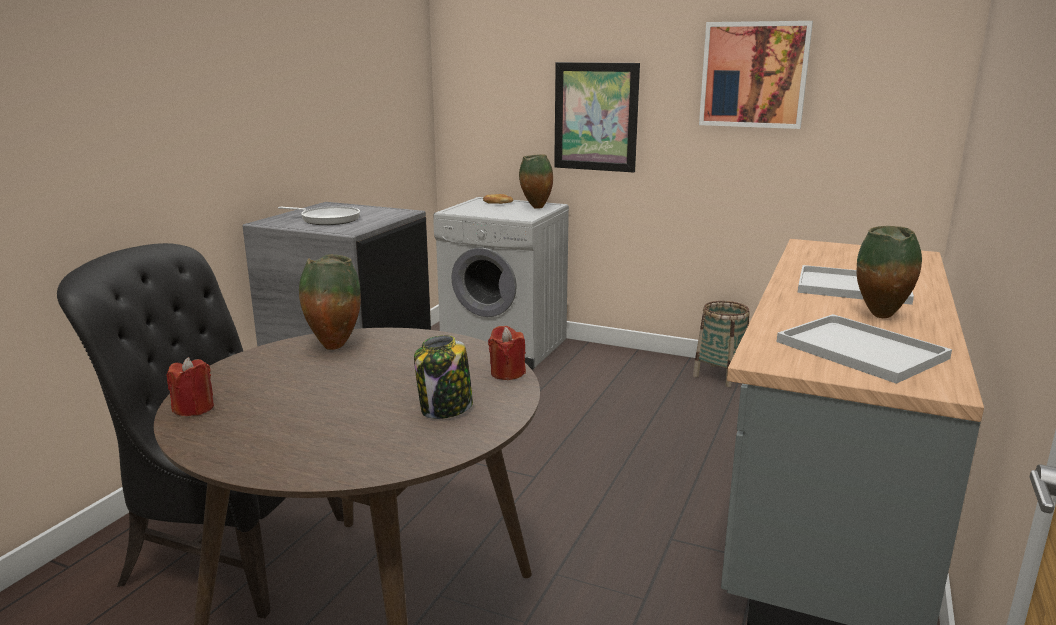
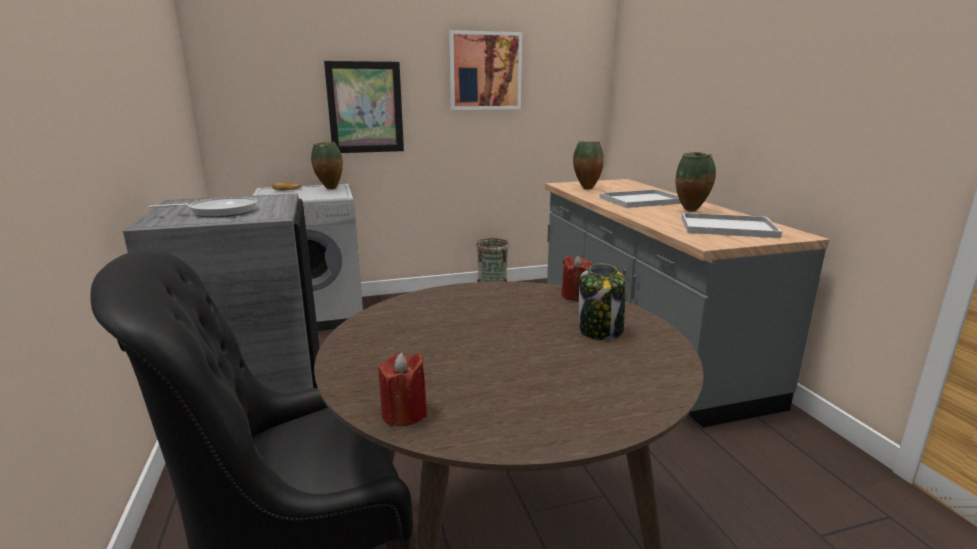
camera: 40 degrees left, 0 degrees up
vase [299,254,361,350] -> vase moved to [573,141,604,189]

